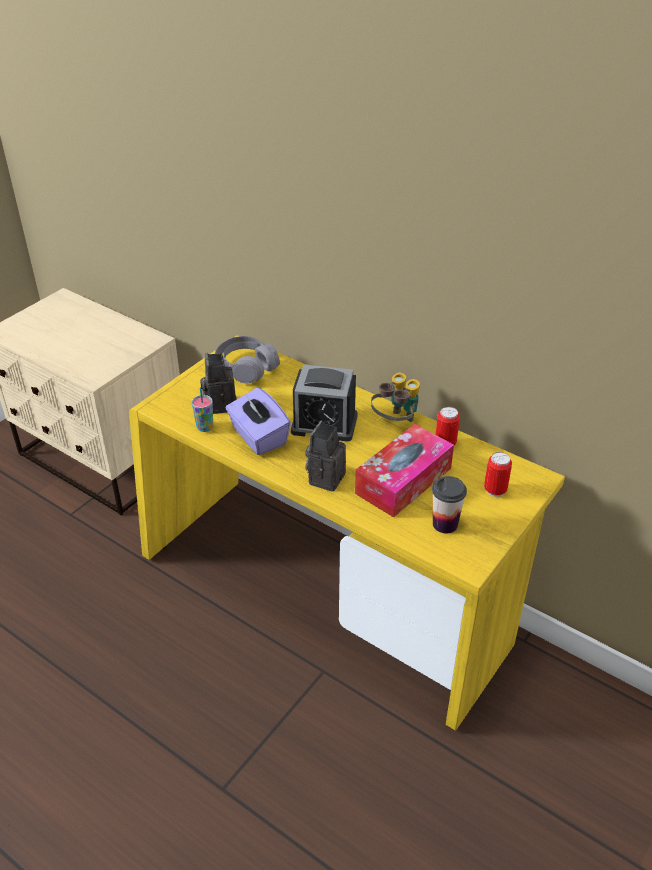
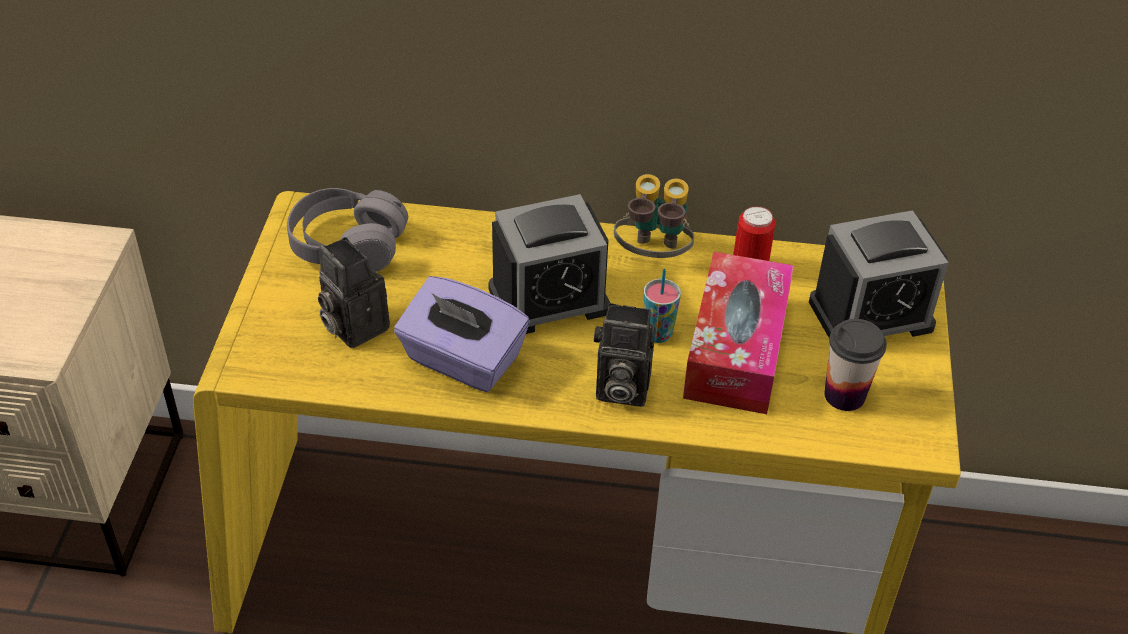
camera: 30 degrees left, 5 degrees up
cup [192,387,213,432] -> cup moved to [643,268,681,343]
camera [305,421,346,492] -> camera turned 75 degrees counterclockwise [594,303,655,407]
can [484,452,512,497] -> alarm clock [809,210,948,337]

